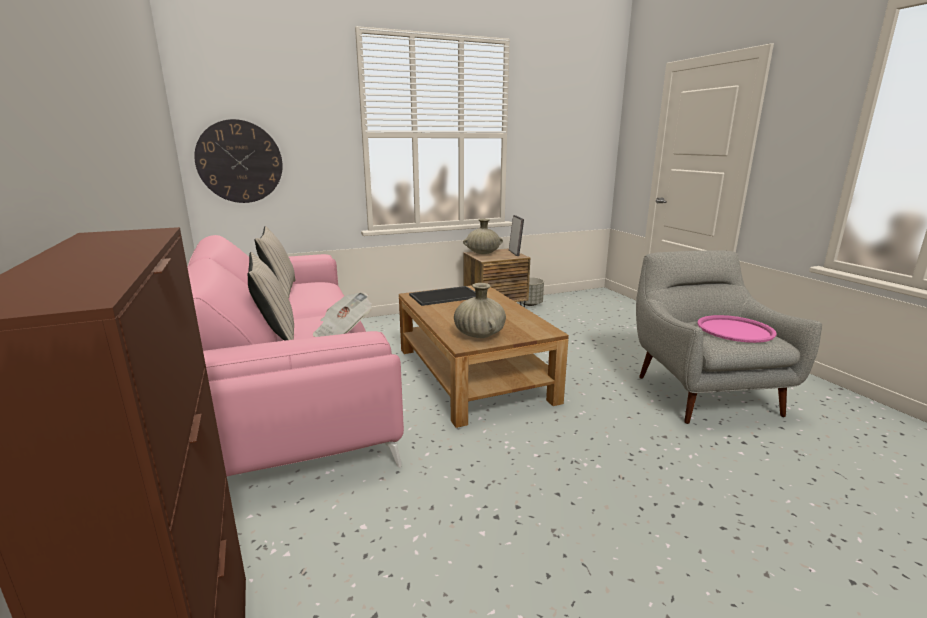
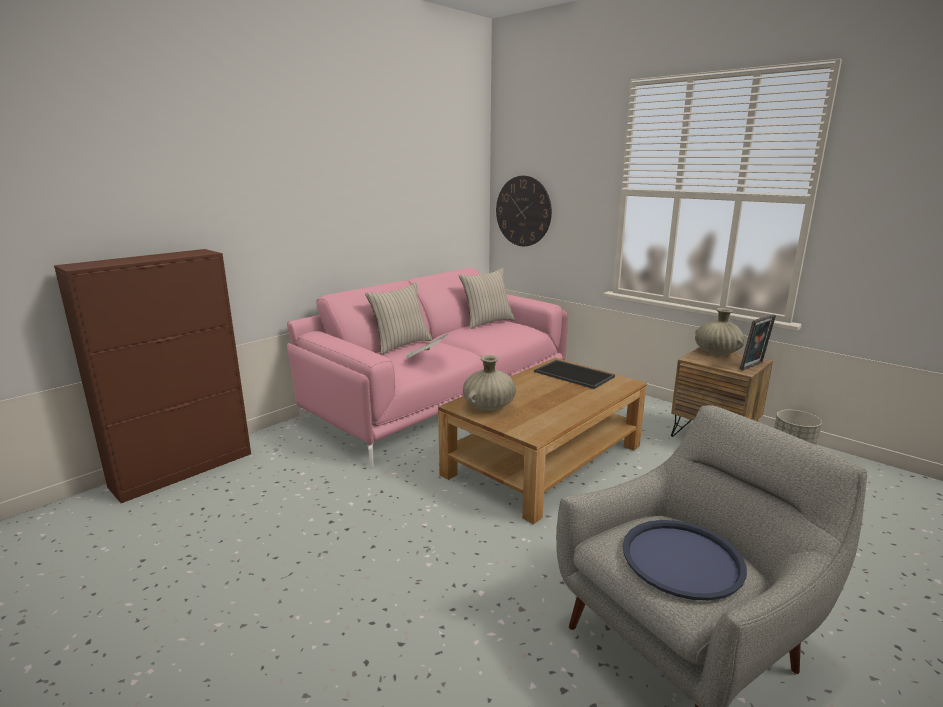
camera: 65 degrees right, 0 degrees up
pink tray [697,315,777,343] -> blue tray [623,520,747,601]

